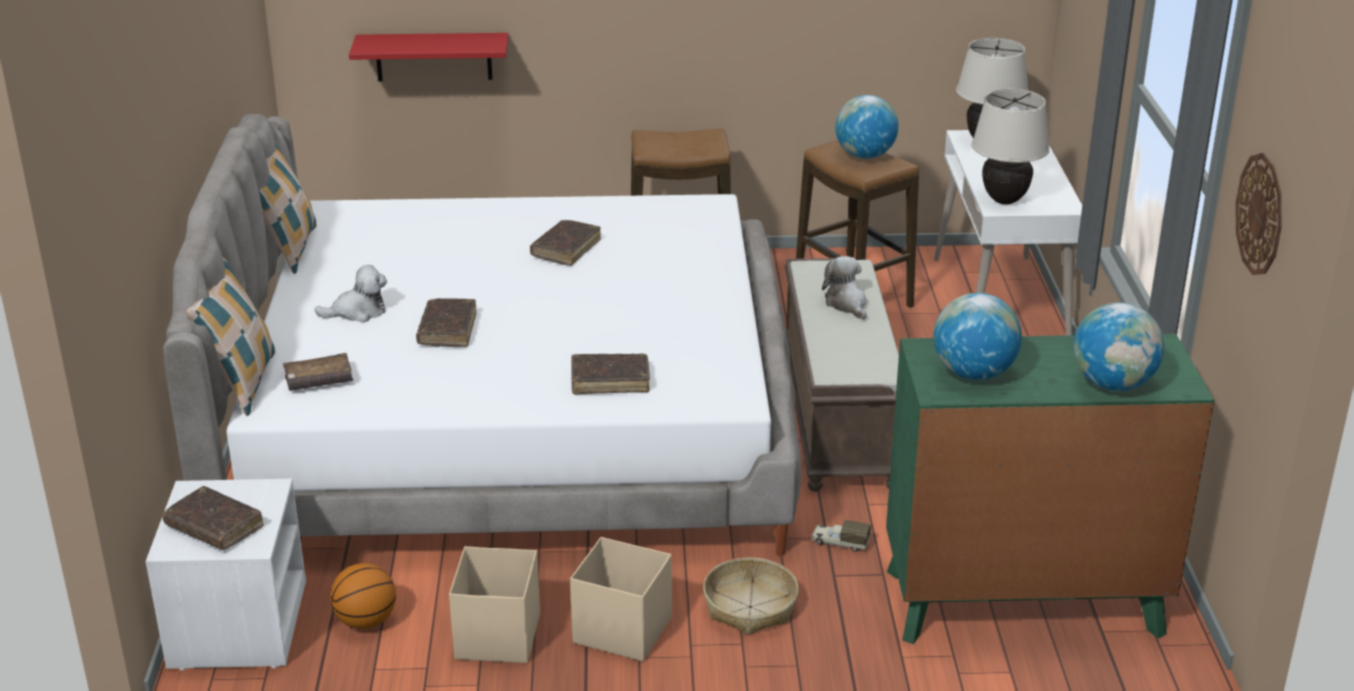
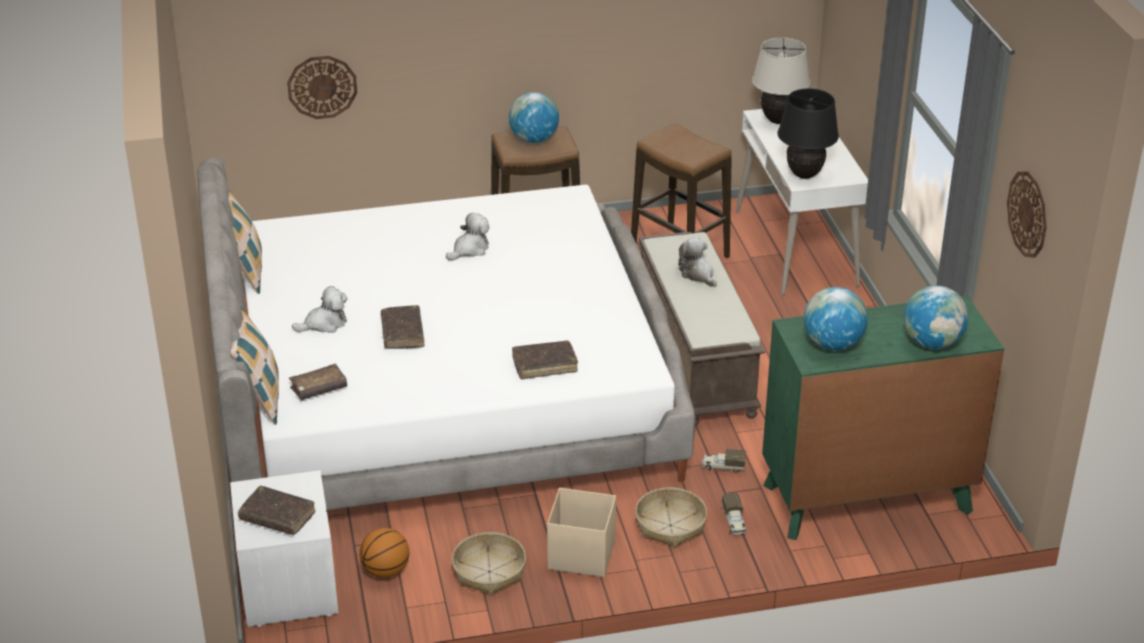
camera: 10 degrees left, 5 degrees up
red shelf [349,33,509,81] -> wall clock [287,56,357,119]
beige storage box [449,546,540,663] -> basket [452,532,526,595]
brown book [530,220,601,266] -> plush toy [446,213,490,260]
globe [835,95,898,159] -> globe moved to [509,92,559,143]
beige table lamp [971,89,1050,204] -> black table lamp [778,88,839,179]
none -> toy truck [722,493,747,535]

